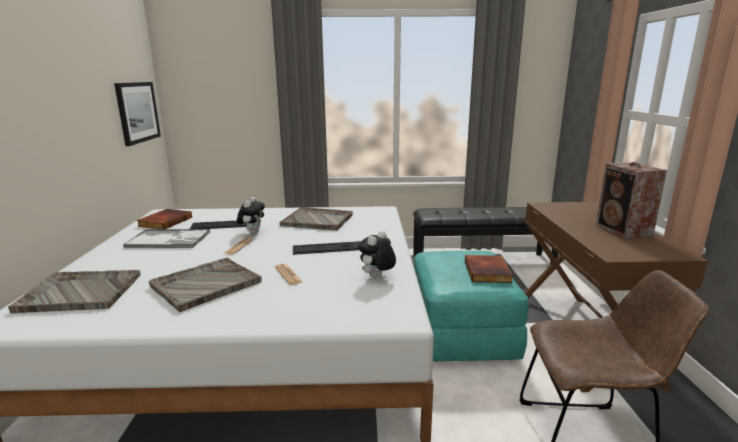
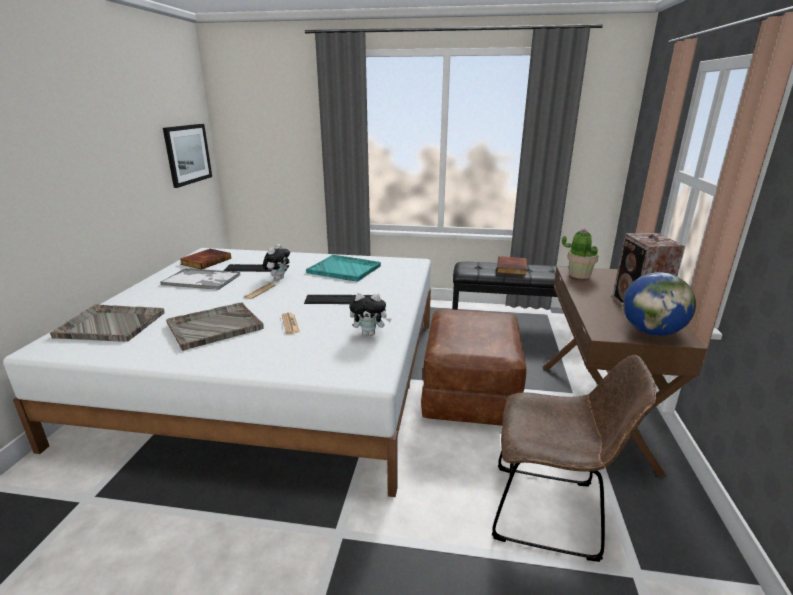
camera: 10 degrees right, 5 degrees up
grey tray [279,207,353,230] -> turquoise tray [306,255,381,282]
plush toy [358,231,396,278] -> plush toy turned 135 degrees counterclockwise [349,293,391,336]
turquoise ottoman [414,251,529,362] -> brown ottoman [421,309,527,426]
book [465,255,513,283] -> book moved to [496,256,527,275]
none -> potted plant [562,229,599,279]
none -> globe [623,272,696,336]

